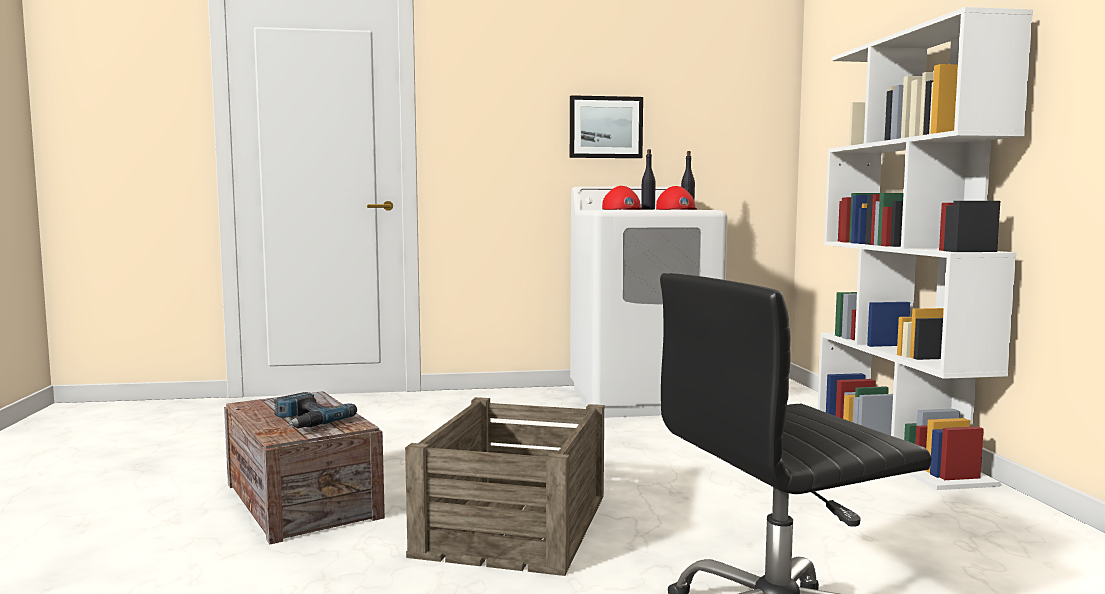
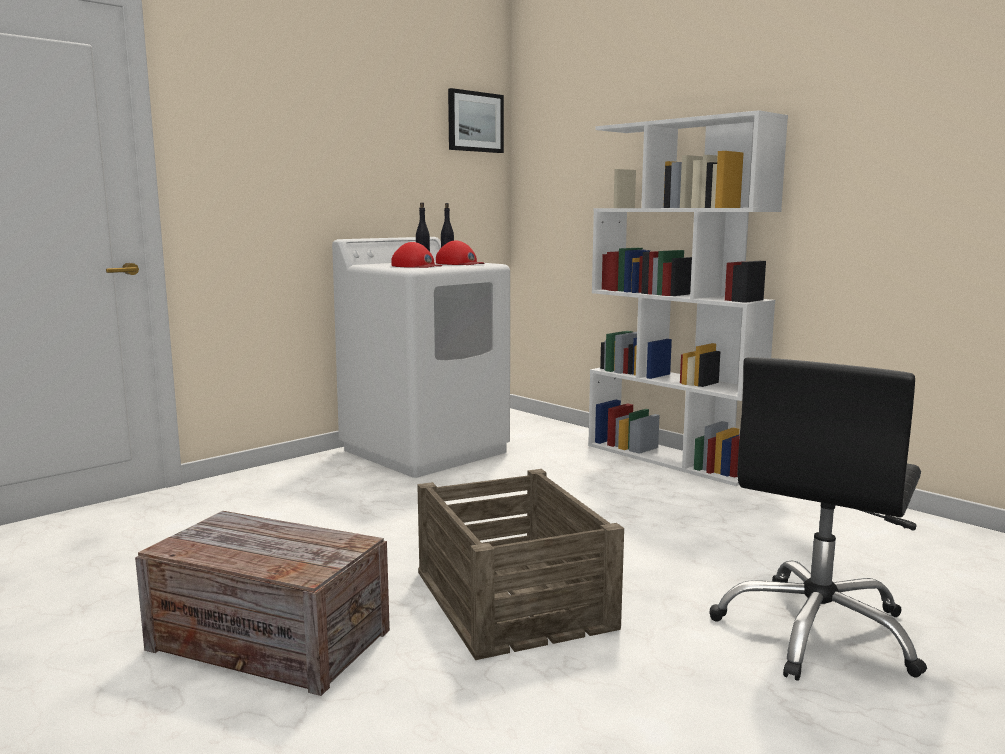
camera: 35 degrees left, 5 degrees up
power drill [274,392,357,428] -> none
picture [570,95,643,158] -> picture moved to [448,88,504,153]

